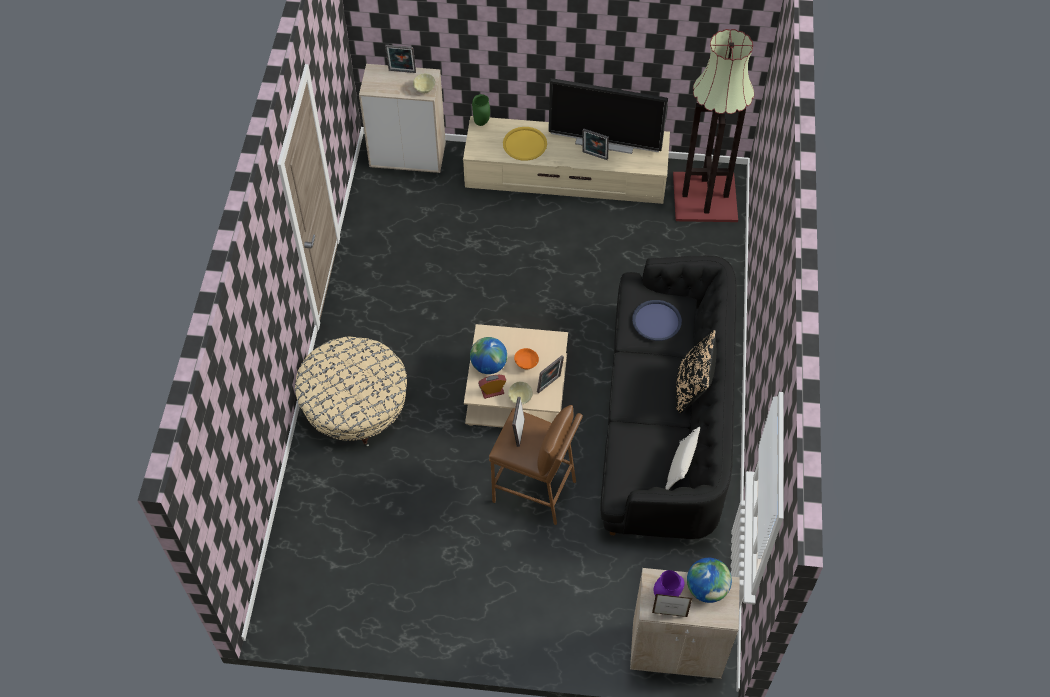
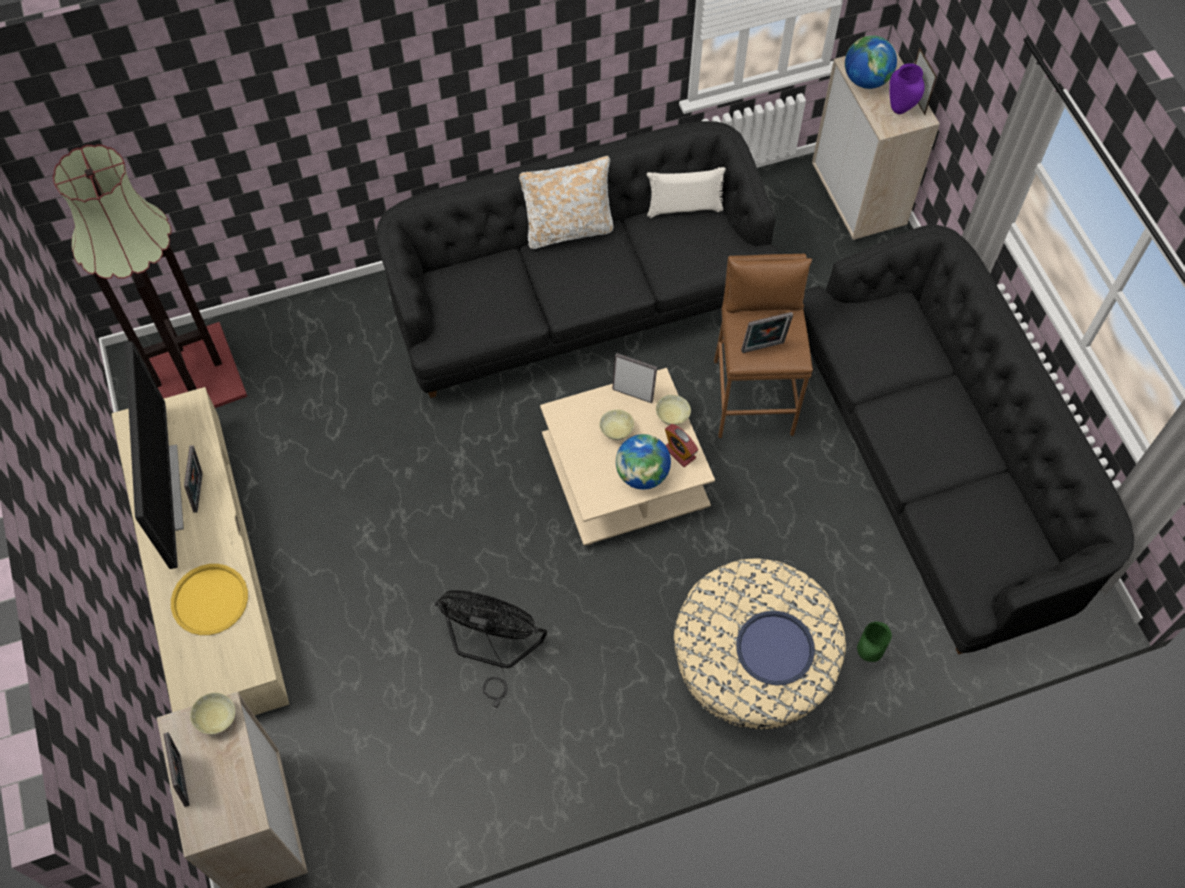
camera: 115 degrees left, 5 degrees up
green vase [472,94,490,126] -> green vase moved to [857,622,892,662]
orange bowl [514,348,539,370] -> beige bowl [599,409,634,440]
blue tray [632,300,682,341] -> blue tray moved to [736,611,815,685]
black pillow [676,330,716,413] -> white pillow [519,155,613,249]
none -> black fan [435,590,547,708]
none -> black sofa [803,225,1134,655]

